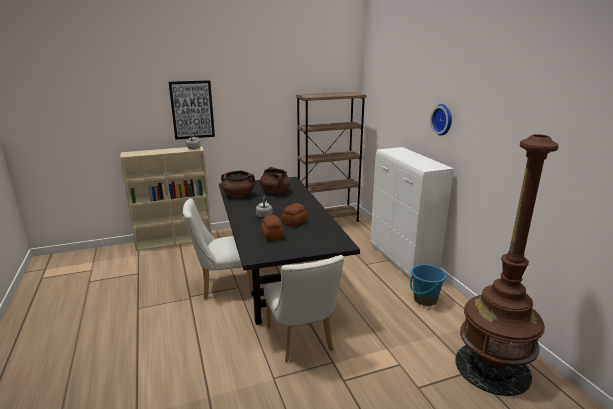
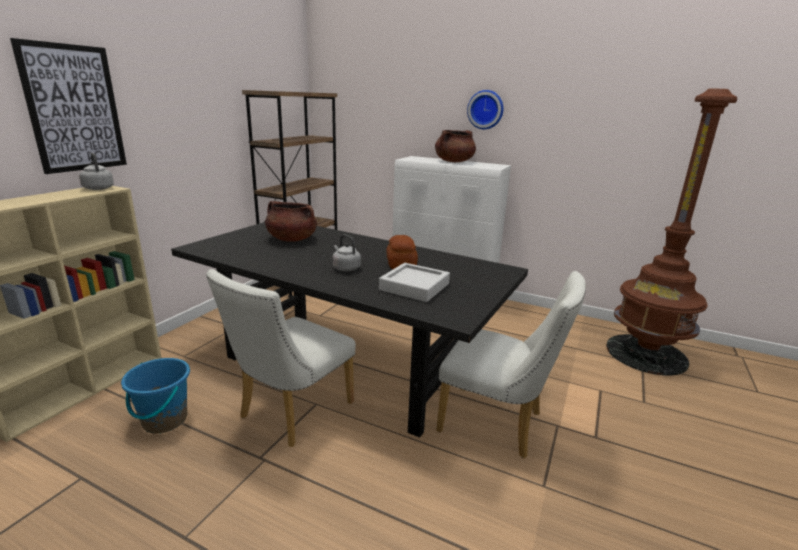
camera: 45 degrees left, 0 degrees up
brown cooking pot [221,171,255,197] -> brown cooking pot moved to [435,130,476,162]
bread [261,215,284,241] -> grey tray [379,263,450,302]
blue bucket [410,264,447,306] -> blue bucket moved to [121,358,190,433]

